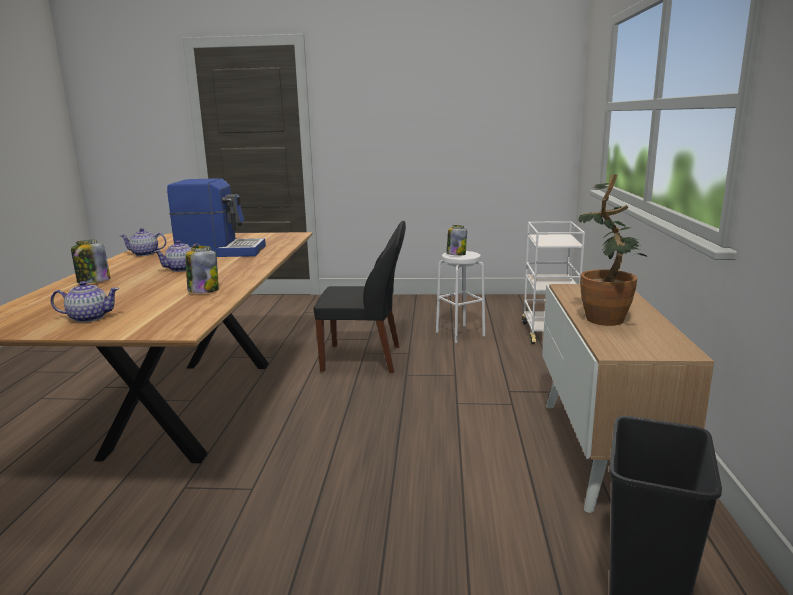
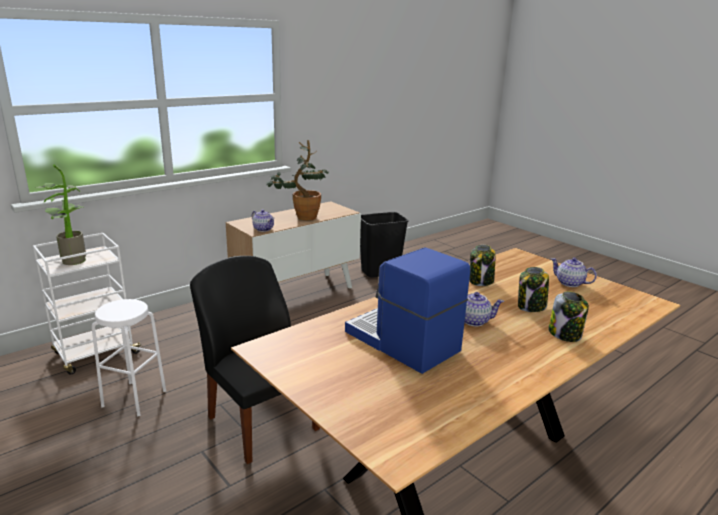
camera: 135 degrees left, 5 degrees up
teapot [120,228,166,256] -> teapot moved to [251,210,275,232]
jar [447,225,467,256] -> jar moved to [518,267,549,312]
none -> potted plant [37,164,86,265]

